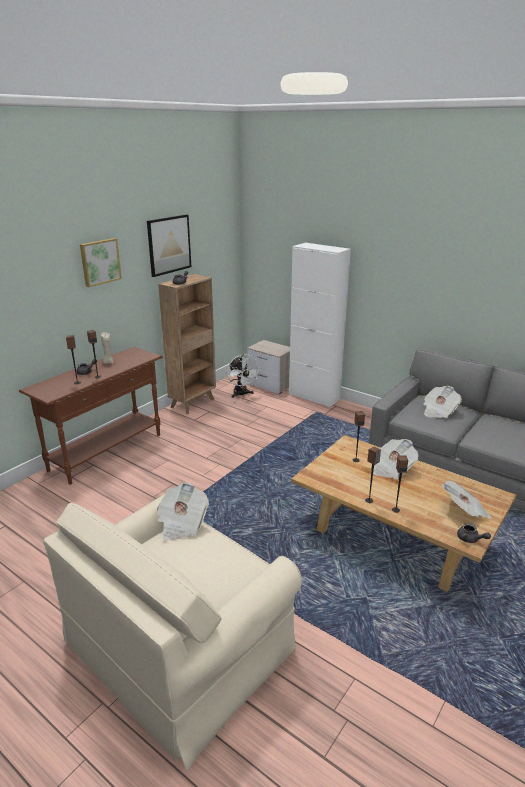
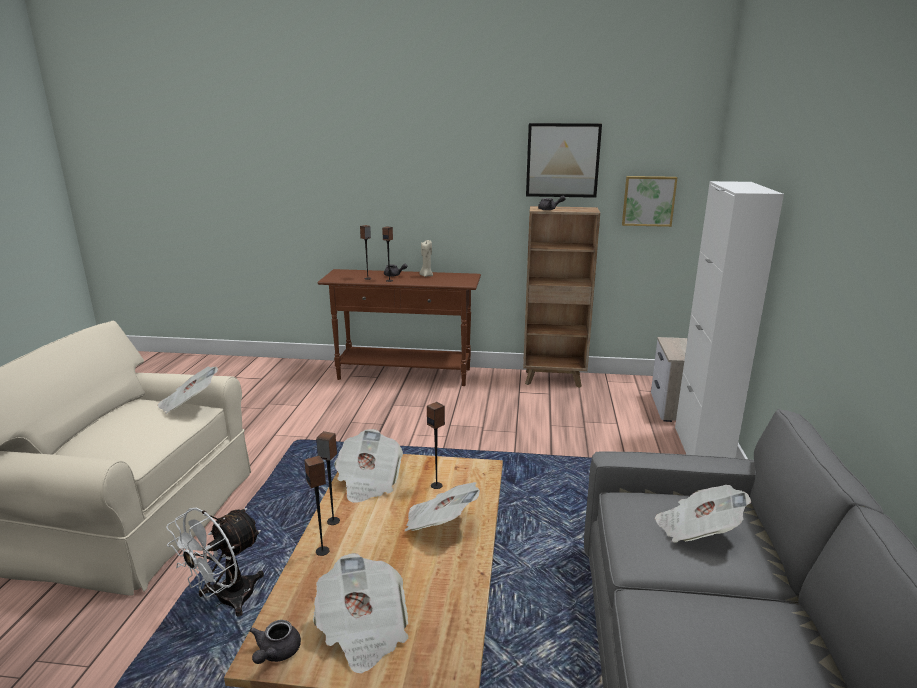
camera: 60 degrees right, 5 degrees down
picture [80,238,122,287] -> picture moved to [622,176,678,227]
white fan [227,354,261,398] -> white fan moved to [166,508,264,616]
none -> newspaper [334,429,403,503]

